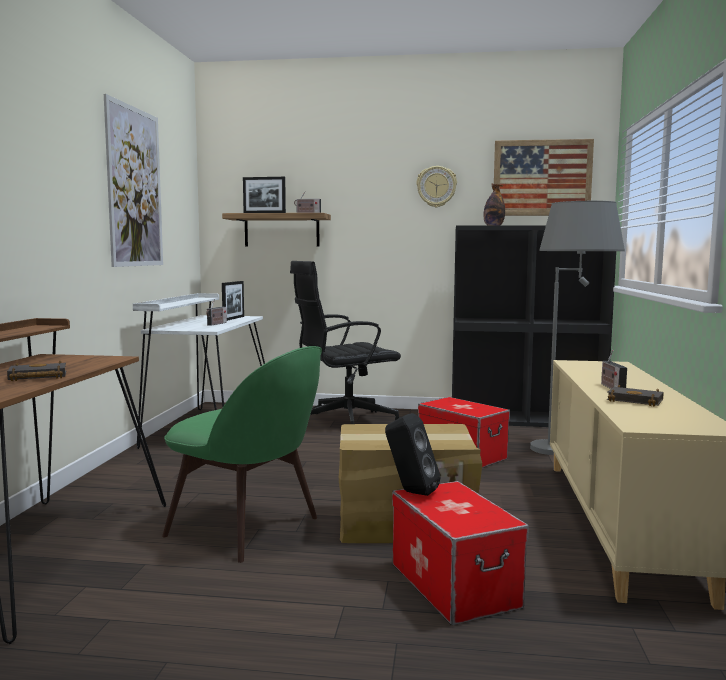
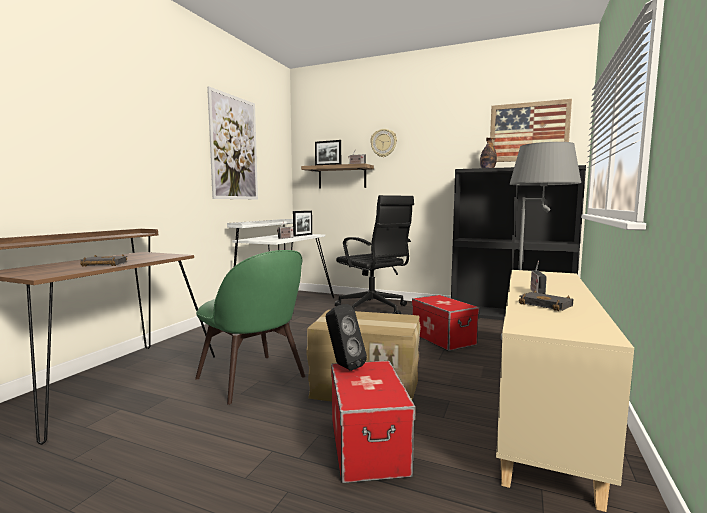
camera: 15 degrees right, 0 degrees up
black office chair [290,261,401,424] -> black office chair turned 120 degrees counterclockwise [335,195,414,314]
wall clock [416,166,457,207] -> wall clock moved to [370,129,397,157]

